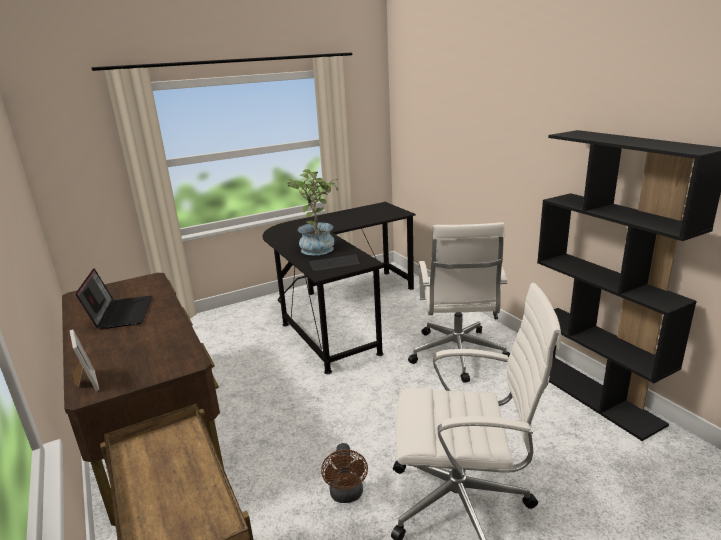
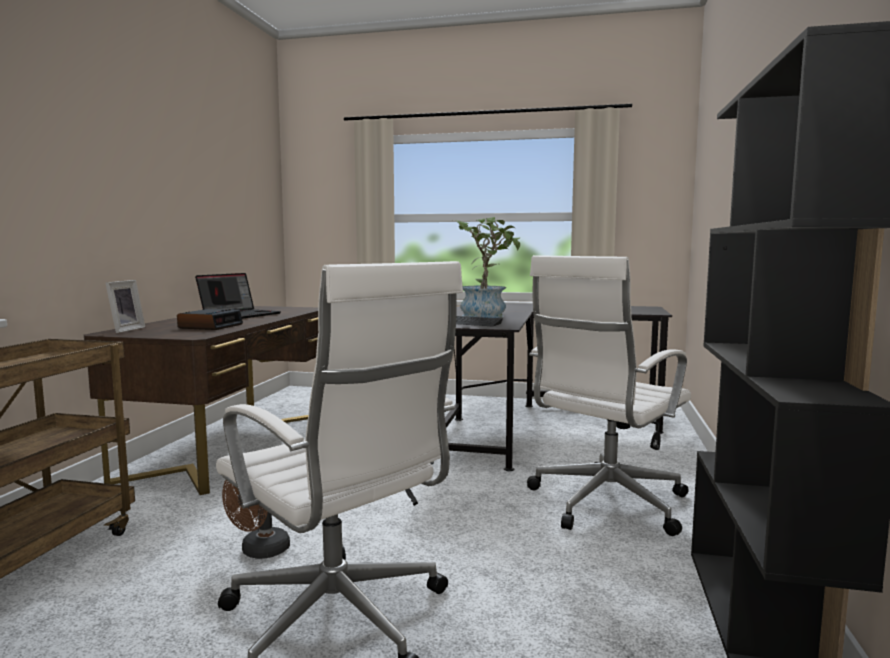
camera: 40 degrees right, 15 degrees down
none -> alarm clock [177,309,243,330]

